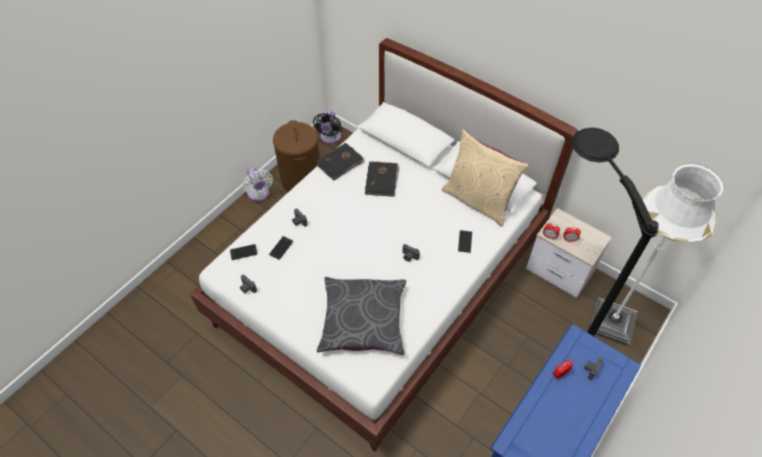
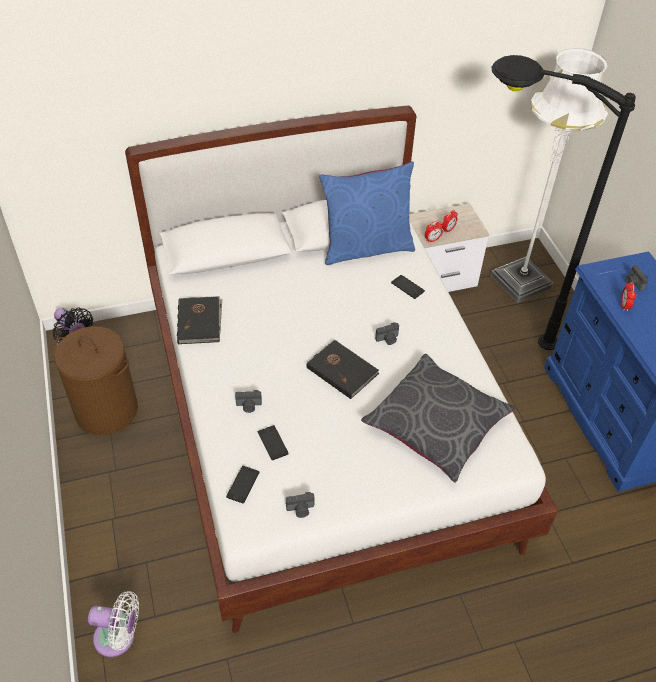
camera: 55 degrees left, 5 degrees down
white fan [243,167,273,201] -> white fan moved to [88,591,139,657]
black book [365,162,400,197] -> black book moved to [306,339,379,399]
beige pillow [442,129,529,227] -> blue pillow [319,161,415,265]

